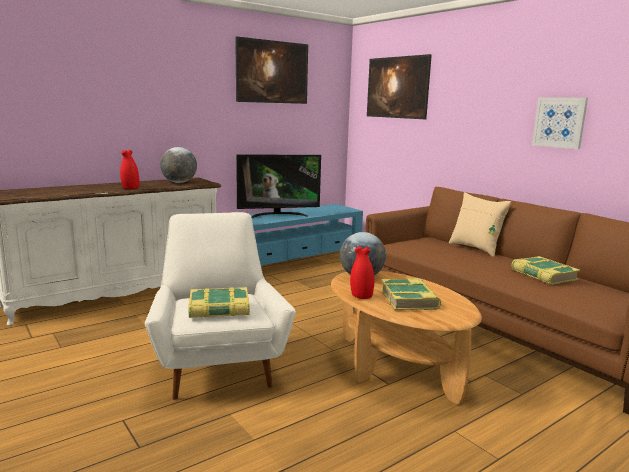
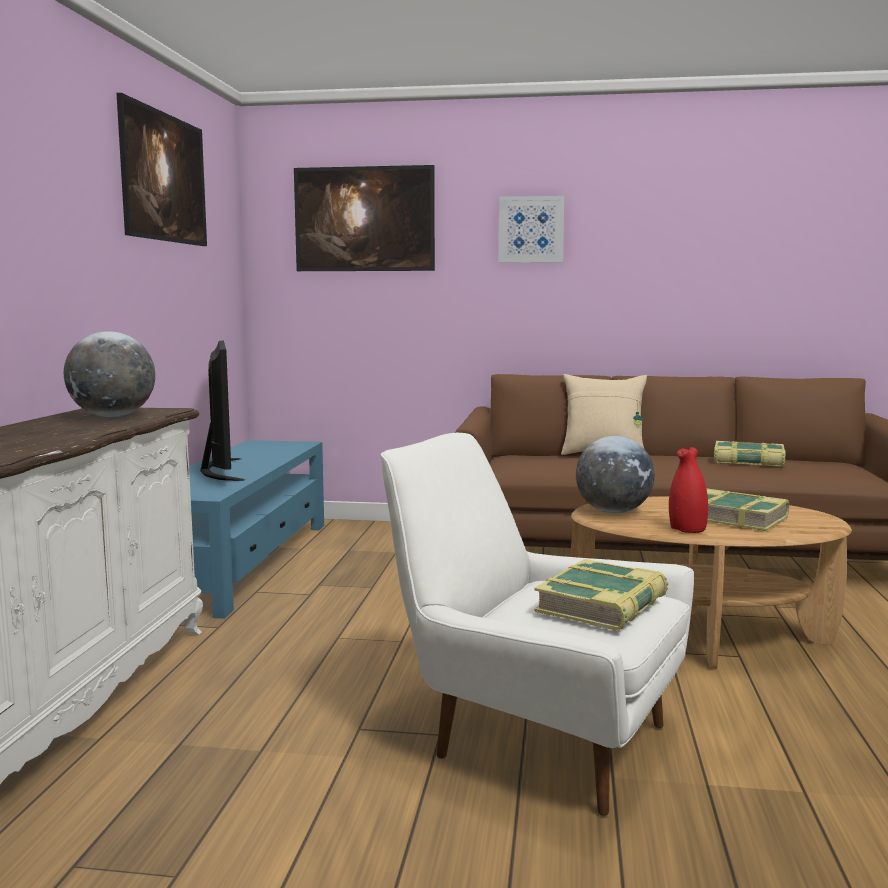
camera: 45 degrees left, 5 degrees down
red vase [120,149,140,189] -> none
television [236,155,321,218] -> television turned 45 degrees counterclockwise [200,341,245,481]
picture [532,97,588,149] -> picture moved to [499,196,564,263]

